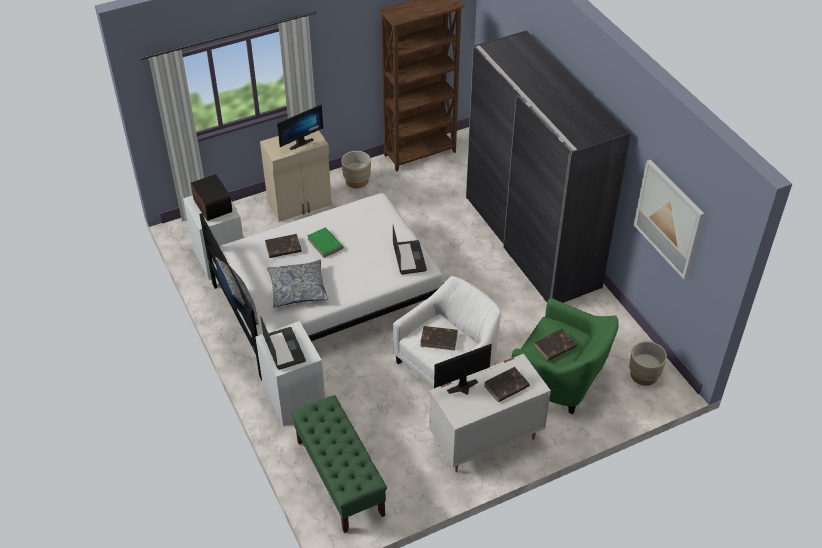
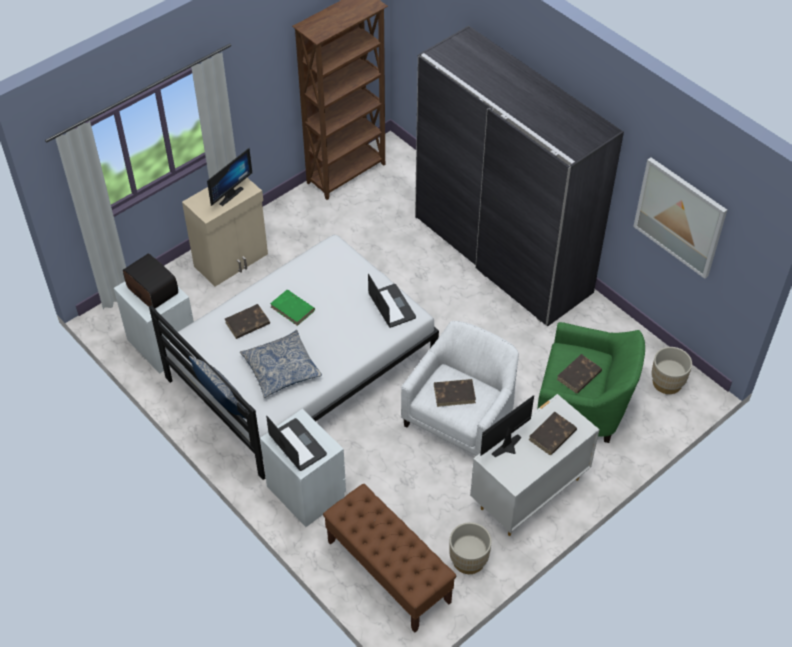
camera: 15 degrees left, 5 degrees up
green bench [291,395,387,533] -> brown bench [323,484,457,633]
beige planter [341,151,371,188] -> beige planter moved to [449,522,492,574]

